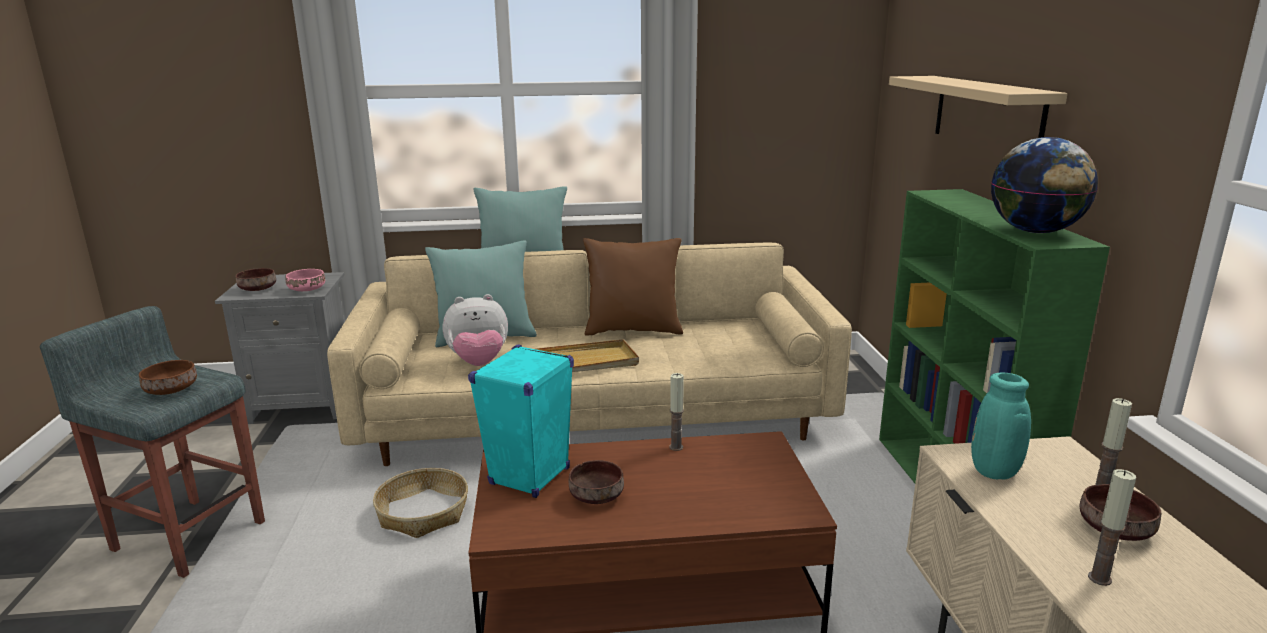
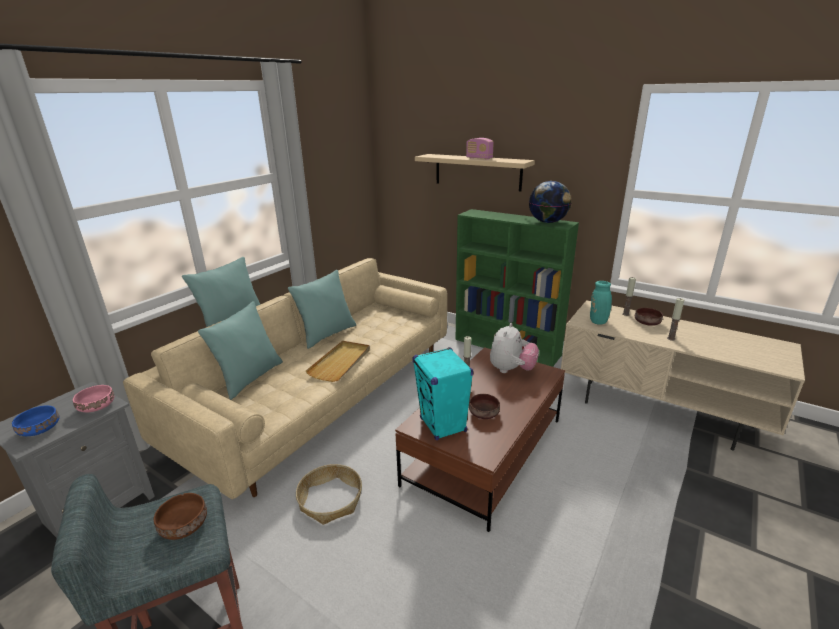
camera: 50 degrees left, 5 degrees up
brown bowl [235,268,276,291] -> blue bowl [12,406,60,436]
plush toy [443,294,508,366] -> plush toy moved to [490,323,539,373]
brown pillow [583,238,683,336] -> turquoise pillow [288,270,356,349]
none -> radio [466,138,494,160]

